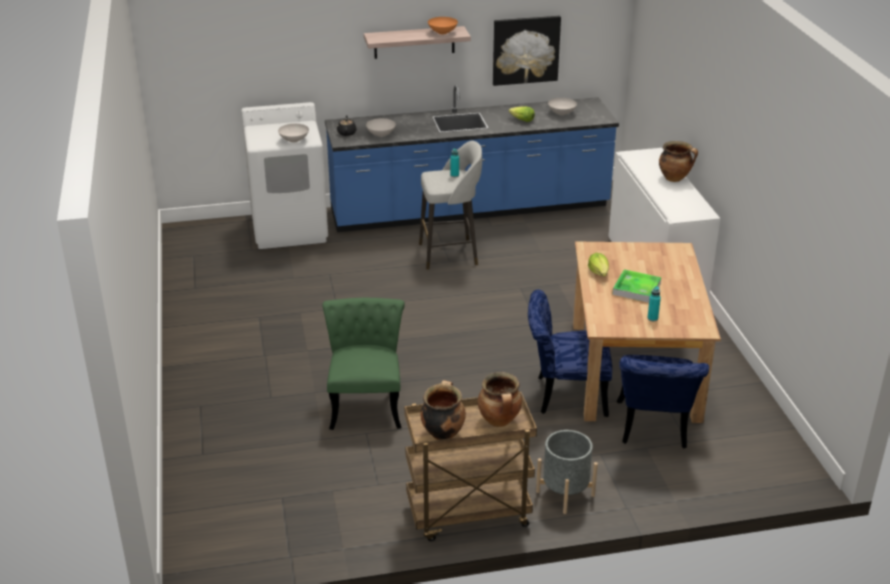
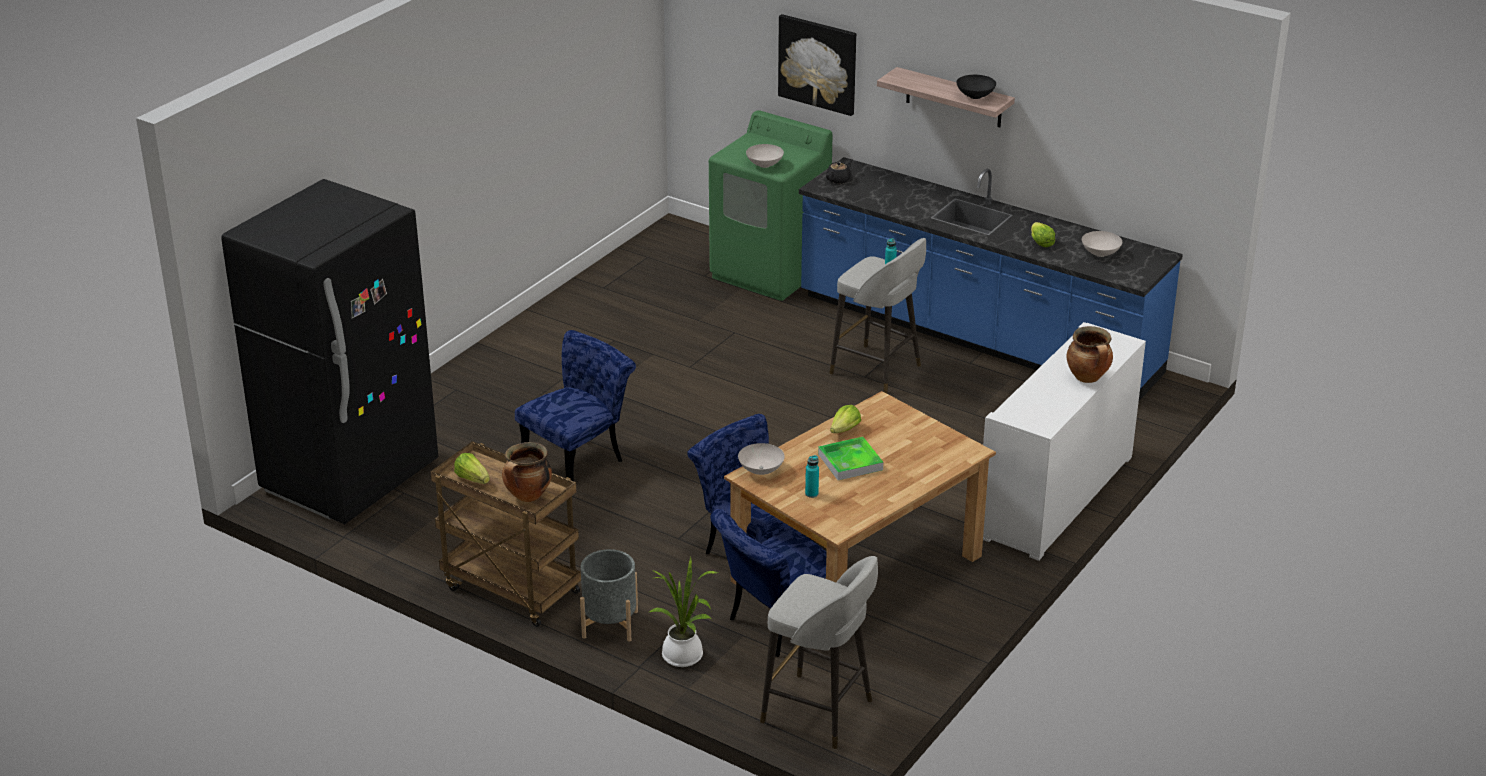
camera: 45 degrees right, 0 degrees up
white washing machine [241,102,328,249] -> green washing machine [709,110,832,301]
green chair [323,298,405,430] -> blue chair [515,330,636,481]
white bowl [366,118,396,137] -> white bowl moved to [738,443,785,475]
cooking pot [421,380,466,440] -> lettuce [454,453,490,484]
orange bowl [428,17,458,34] -> black bowl [956,75,996,99]
picture [493,16,561,86] -> picture moved to [778,14,856,116]
none -> black fridge [221,179,438,524]
none -> potted plant [649,557,718,667]
none -> grey stool [760,556,878,749]

